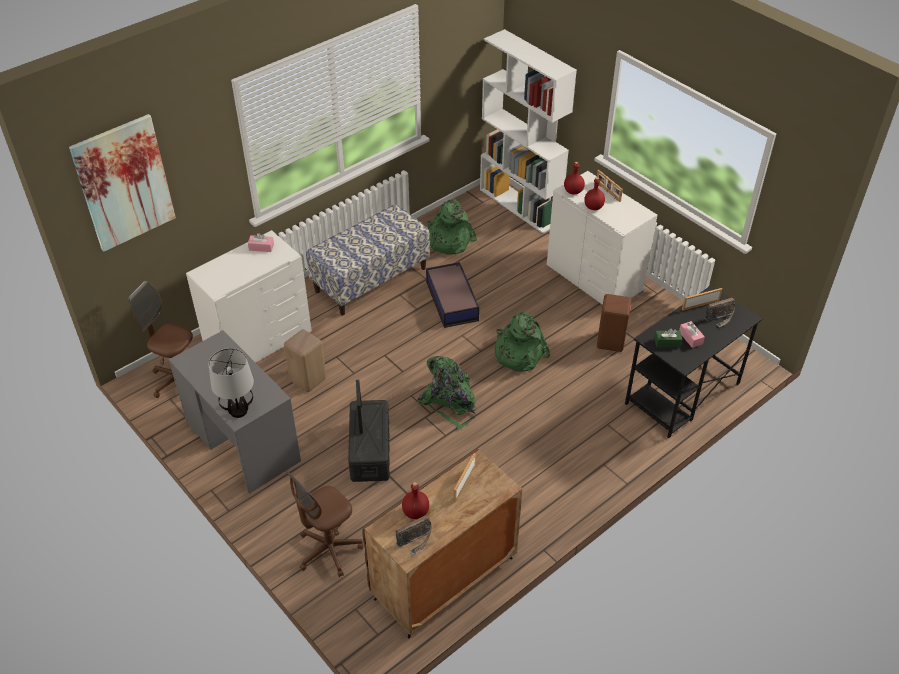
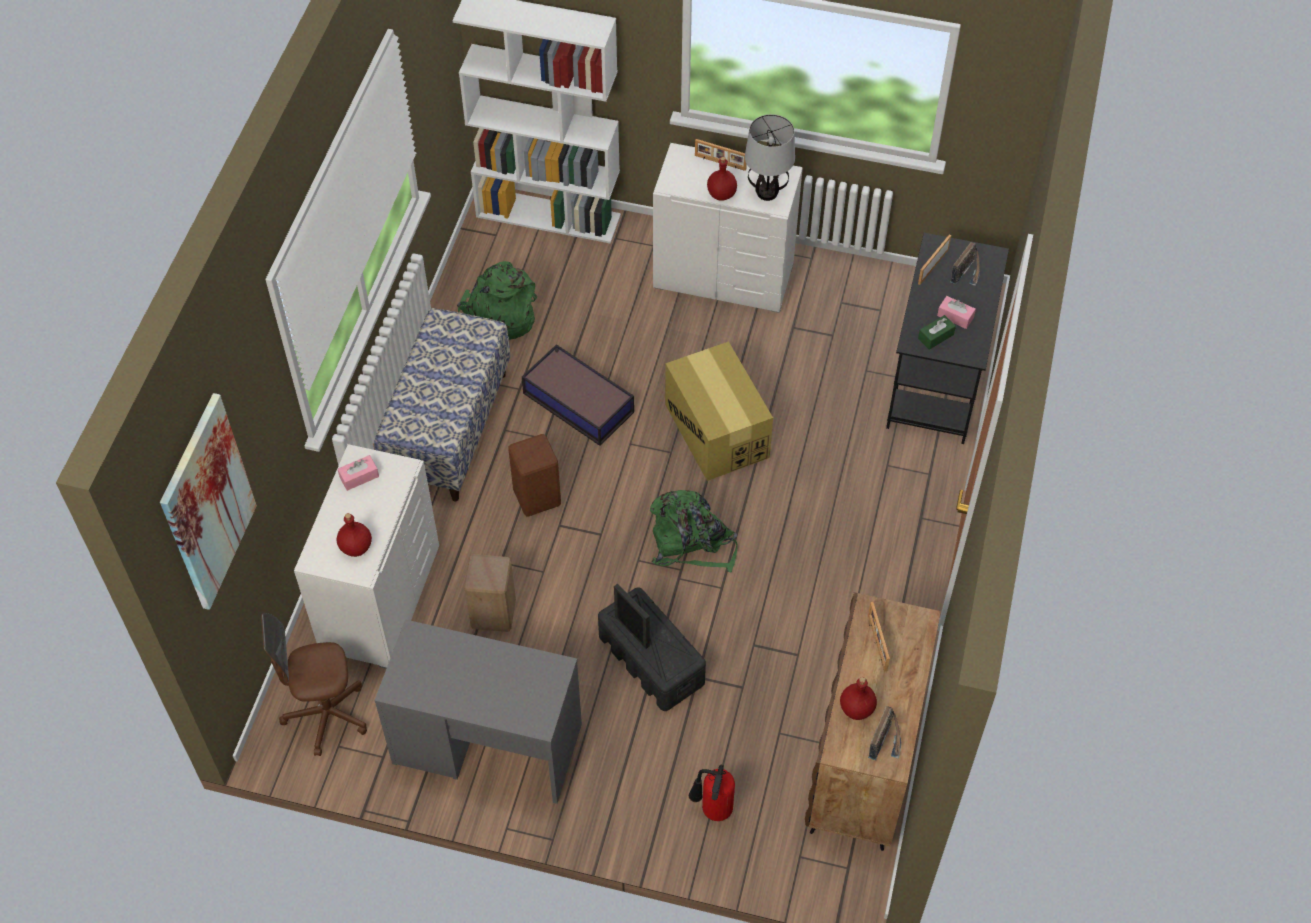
camera: 35 degrees left, 10 degrees up
table lamp [209,348,254,418] -> table lamp moved to [745,114,795,201]
brown office chair [286,471,363,577] -> fire extinguisher [689,765,735,821]
green backpack [495,312,550,372] -> cardboard box [665,341,773,481]
red bottle [564,162,585,195] -> red bottle moved to [337,513,372,557]
brown stool [597,294,631,352] -> brown stool moved to [508,434,561,516]

